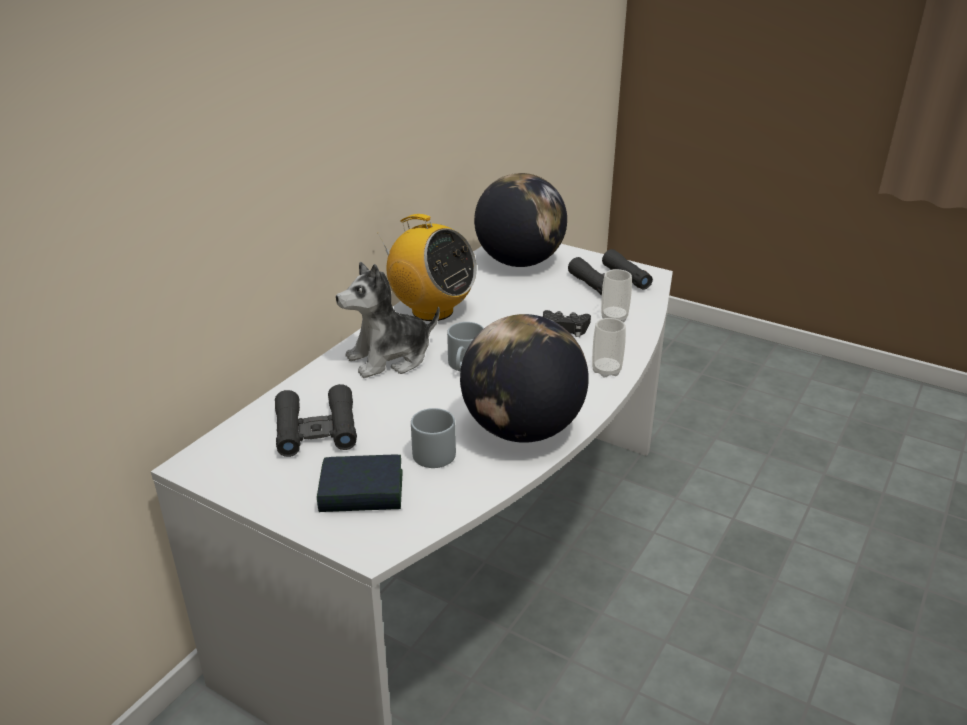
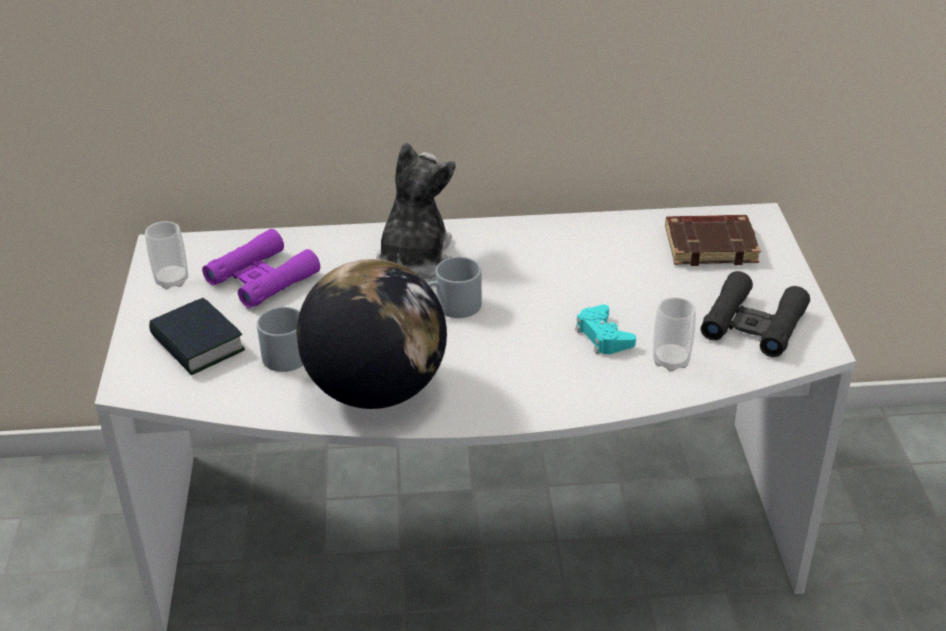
camera: 55 degrees right, 5 degrees up
black binoculars [275,384,357,457] -> purple binoculars [202,229,320,308]
plush toy [336,262,440,378] -> plush toy turned 75 degrees clockwise [376,142,456,279]
radio [378,214,477,321] -> none
globe [474,173,567,267] -> brown book [665,215,761,266]
black game controller [543,310,591,337] -> turquoise game controller [576,305,636,354]
cup [592,318,626,378] -> cup moved to [145,221,188,290]

